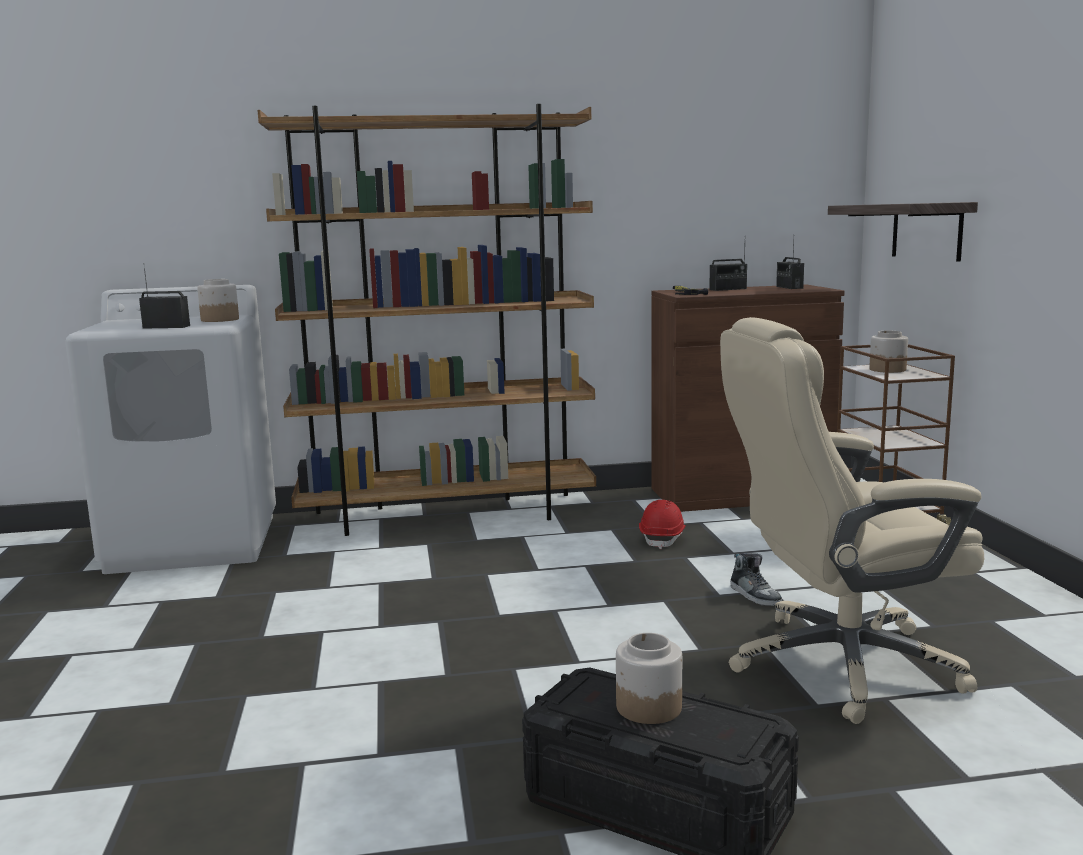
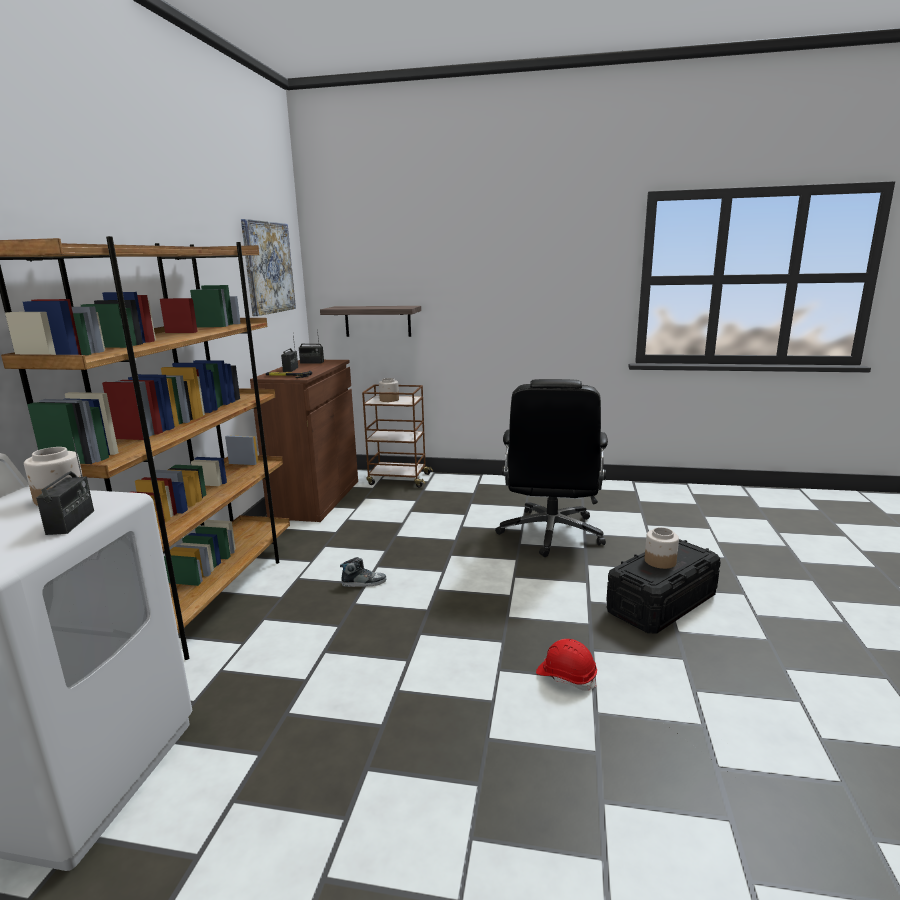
camera: 70 degrees left, 5 degrees up
radio [139,263,190,329] -> radio turned 150 degrees clockwise [36,437,94,535]
red hard hat [639,500,686,549] -> red hard hat moved to [536,639,597,691]
beige office chair [720,317,984,724] -> black office chair [495,379,608,557]
shoe [730,553,782,606] -> shoe moved to [340,557,387,587]
none -> picture [241,219,296,316]

